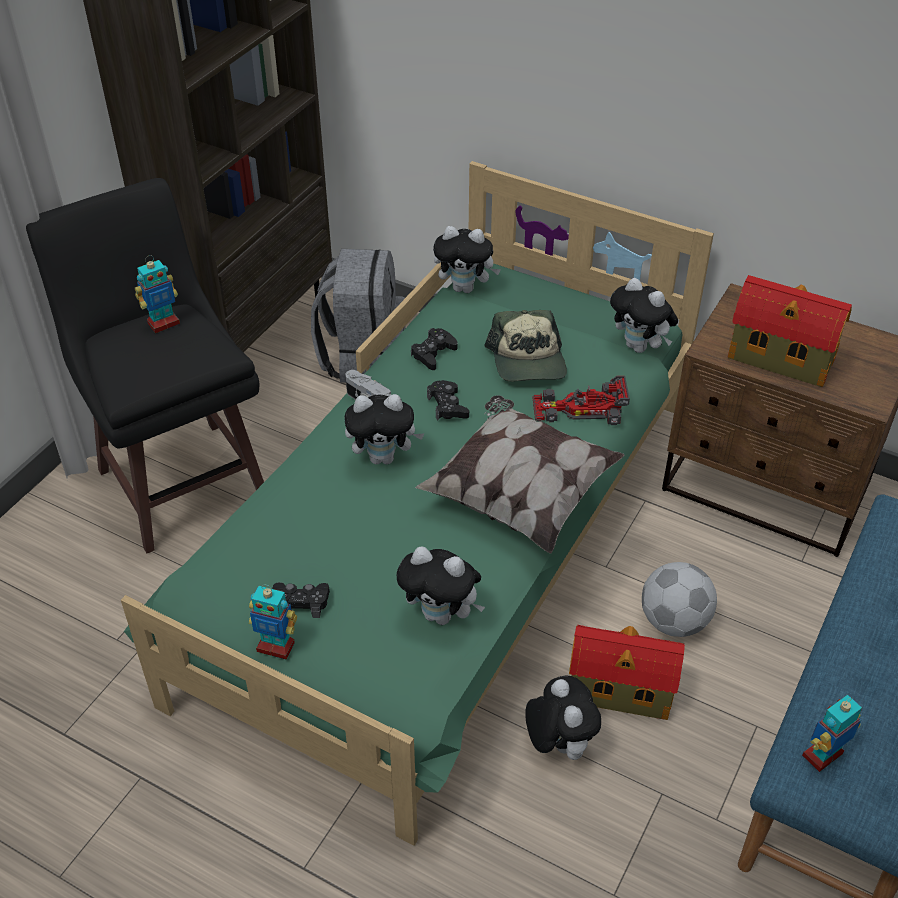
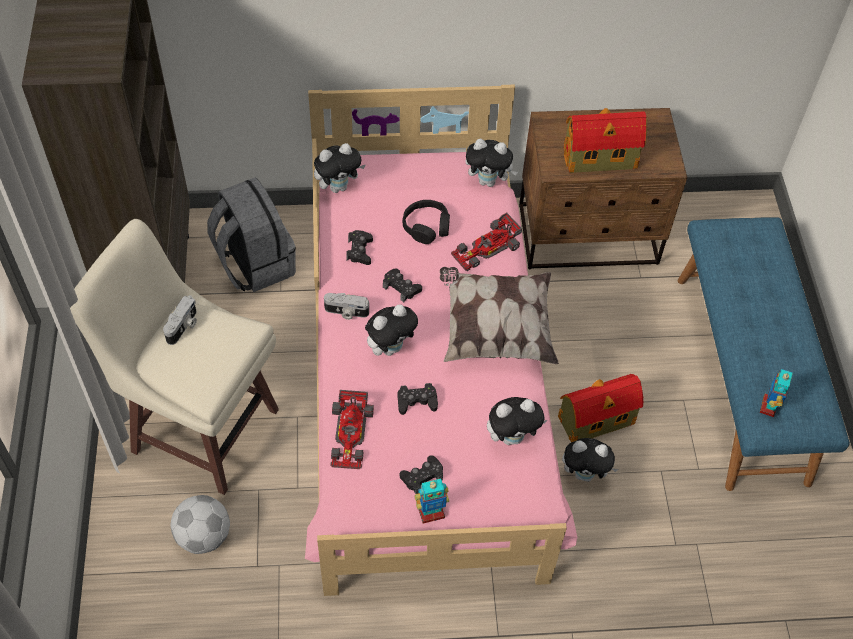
camera: 35 degrees left, 10 degrees up
black stool [26,178,264,553] -> beige stool [70,219,279,495]
green bed [121,161,714,846] -> pink bed [305,85,577,596]
toy robot [135,255,180,333] -> camera [163,295,197,345]
cap [484,310,567,382] -> black headphones [403,200,450,244]
plush toy [525,675,601,760] -> plush toy turned 150 degrees clockwise [562,438,619,482]
football [642,562,717,637] -> football moved to [171,495,230,554]
none -> toy car [330,390,374,469]
none -> black game controller [397,383,438,415]

